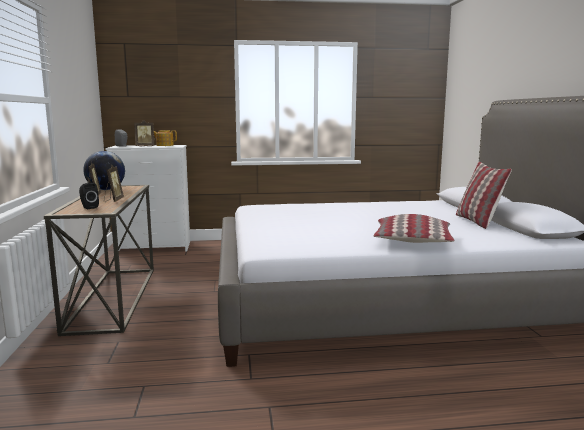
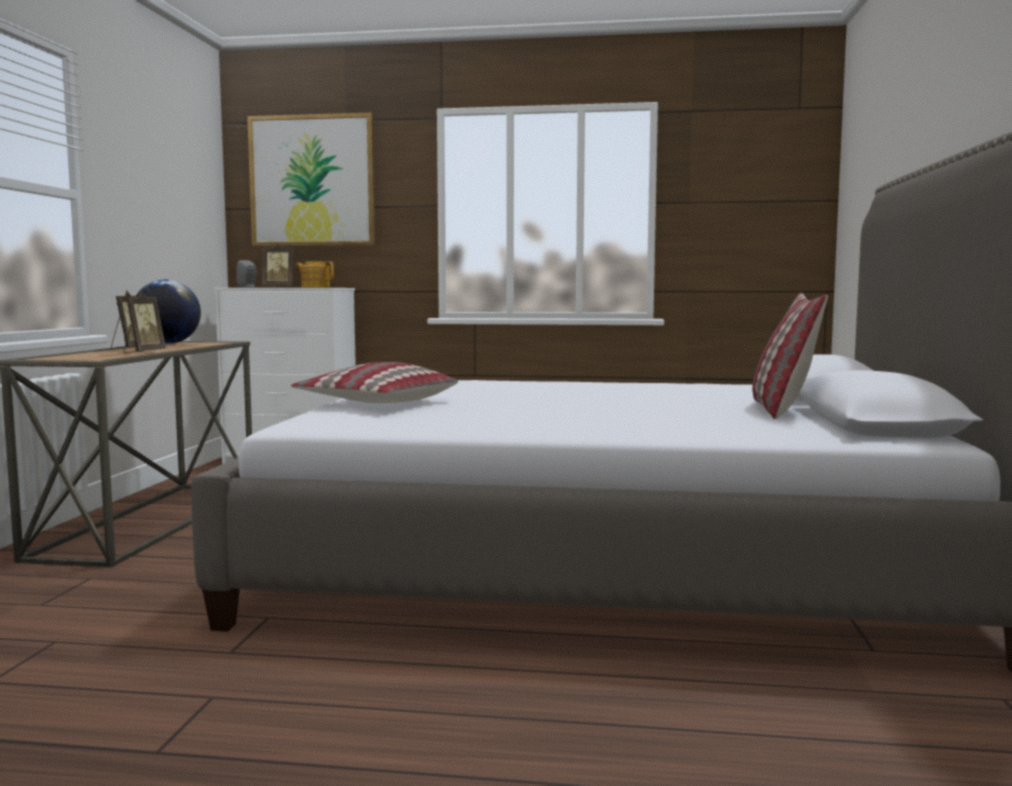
camera: 15 degrees right, 5 degrees down
black speaker [79,183,99,209] -> none
pillow [374,214,455,243] -> pillow moved to [291,362,458,403]
none -> picture [247,113,376,246]

